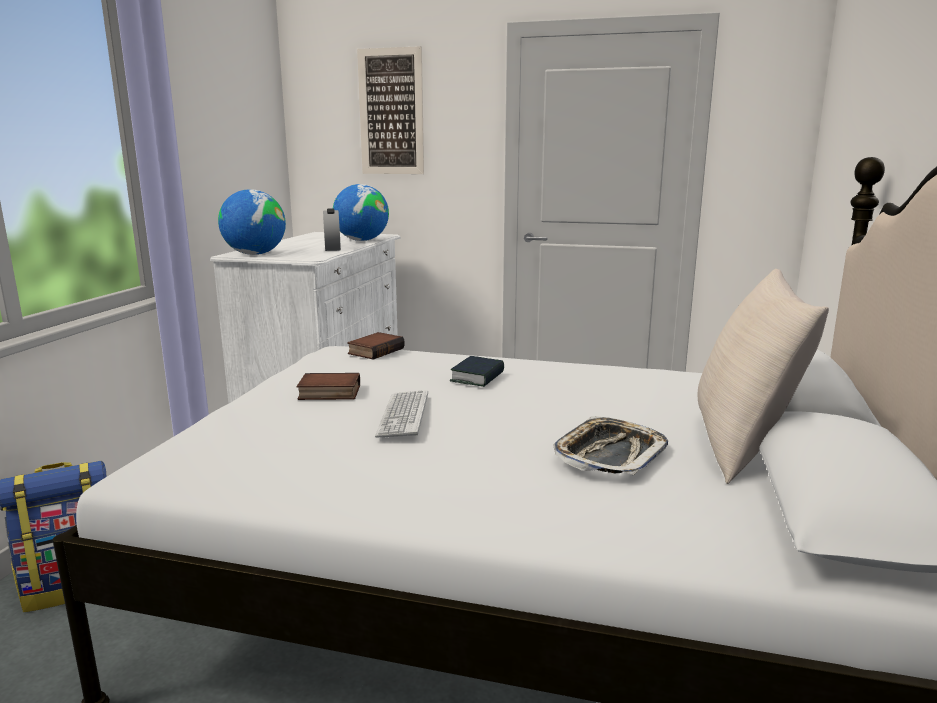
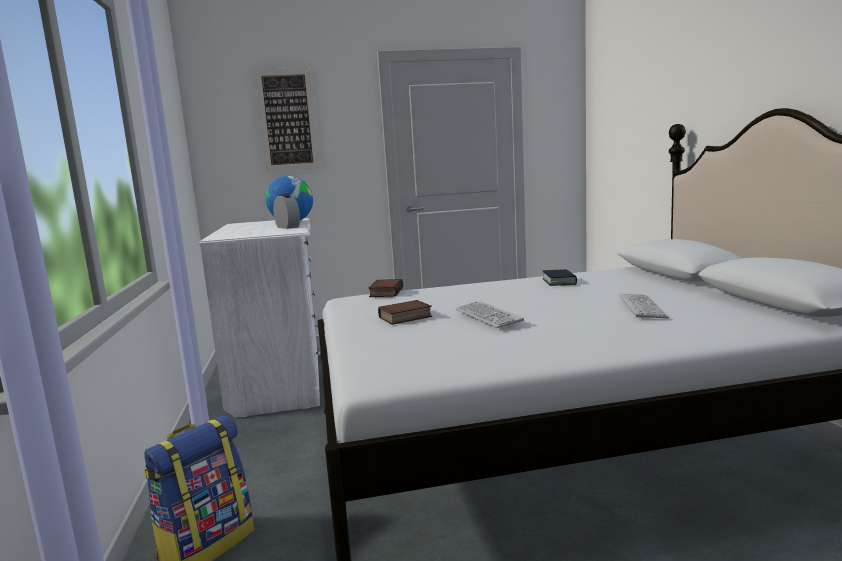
camera: 25 degrees left, 5 degrees down
globe [218,189,286,255] -> none
book [450,356,504,387] -> book moved to [542,269,577,286]
tray [554,416,668,475] -> keyboard [619,294,669,318]
beige pillow [698,269,829,484] -> none

